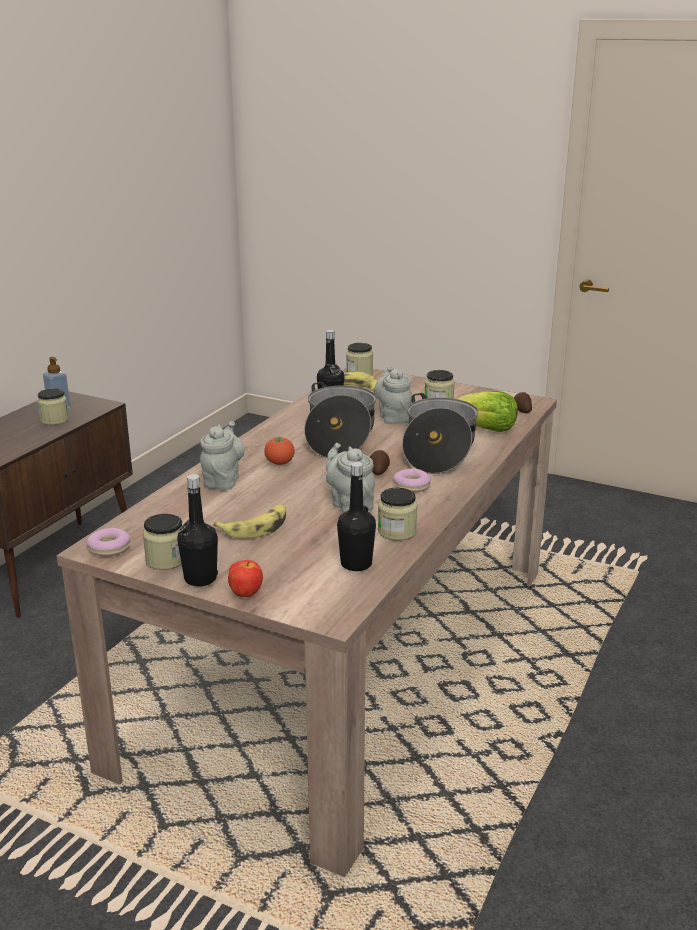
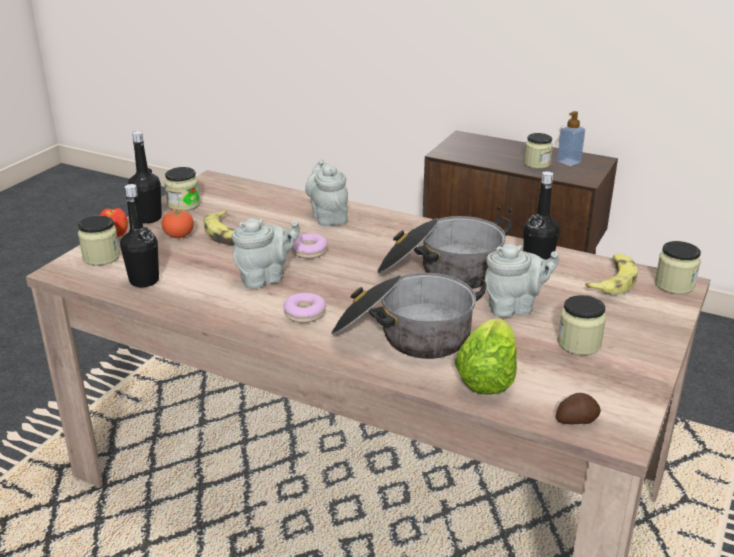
camera: 90 degrees right, 5 degrees up
donut [86,528,130,556] -> donut moved to [291,234,328,259]
grey teapot [200,421,245,490] -> grey teapot turned 120 degrees counterclockwise [305,159,348,226]
tomato [264,437,295,465] -> tomato moved to [162,209,194,238]
potato [370,450,390,475] -> none
jar [378,487,418,541] -> jar moved to [78,215,120,266]

